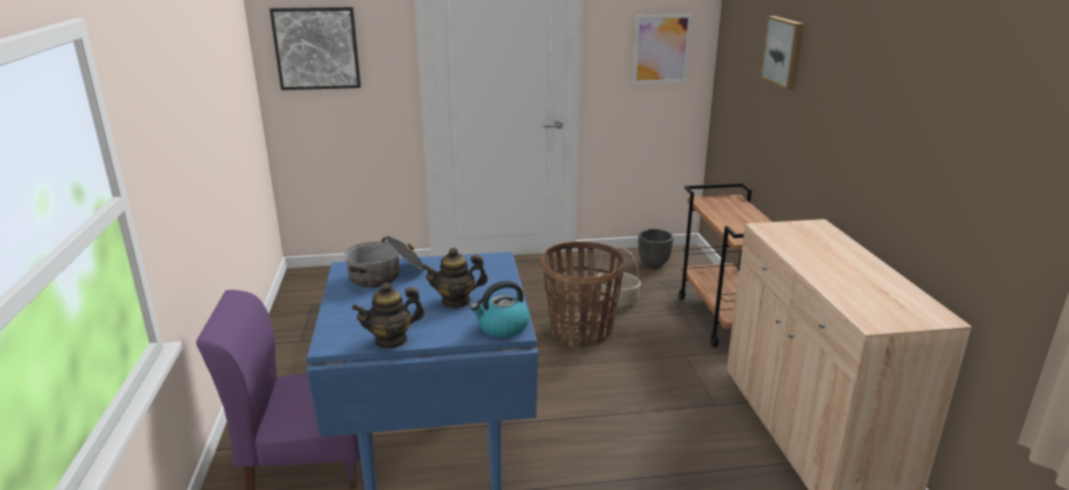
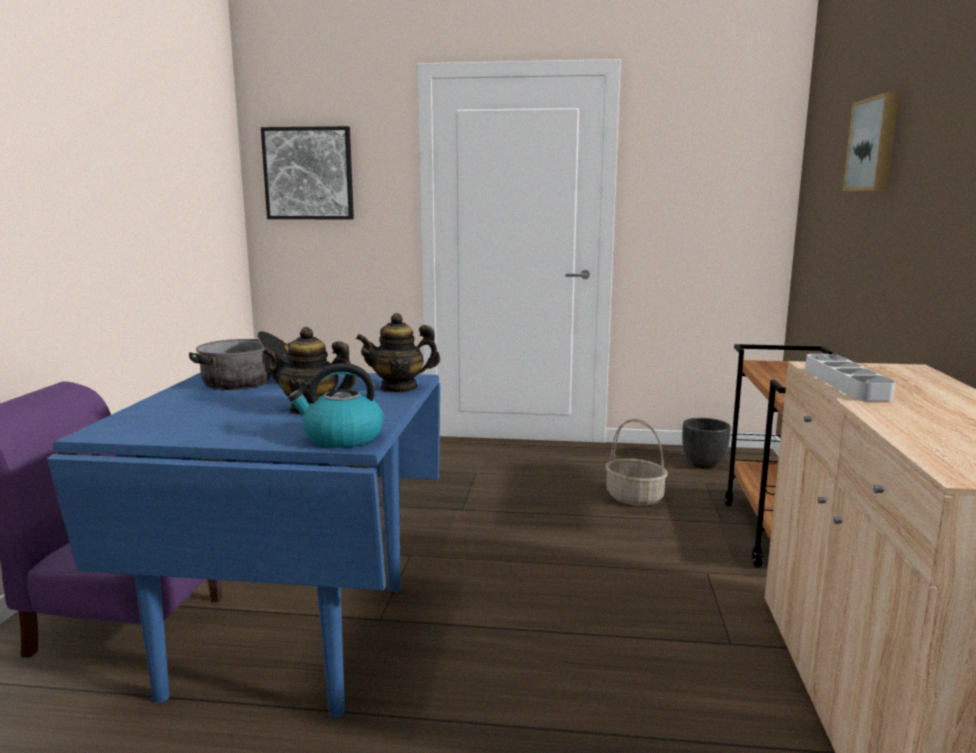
camera: 15 degrees right, 10 degrees down
teapot [352,282,424,349] -> teapot moved to [356,313,440,393]
basket [541,241,625,347] -> none
picture [633,14,692,84] -> none
none -> grey tray [805,354,896,401]

